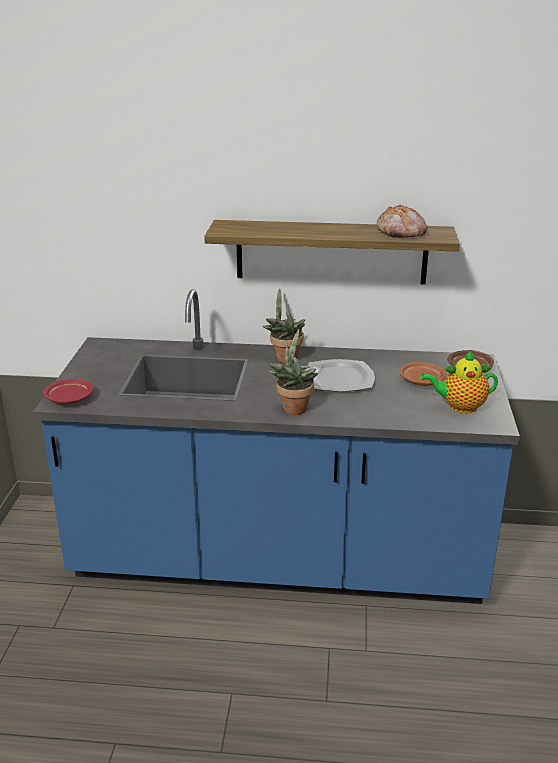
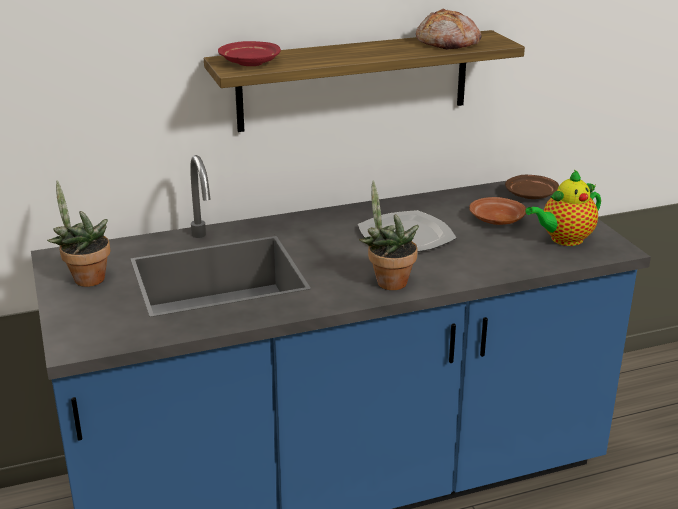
camera: 25 degrees left, 0 degrees up
red plate [43,379,94,404] -> red plate moved to [218,41,281,66]
potted plant [263,288,305,363] -> potted plant moved to [47,181,110,287]

